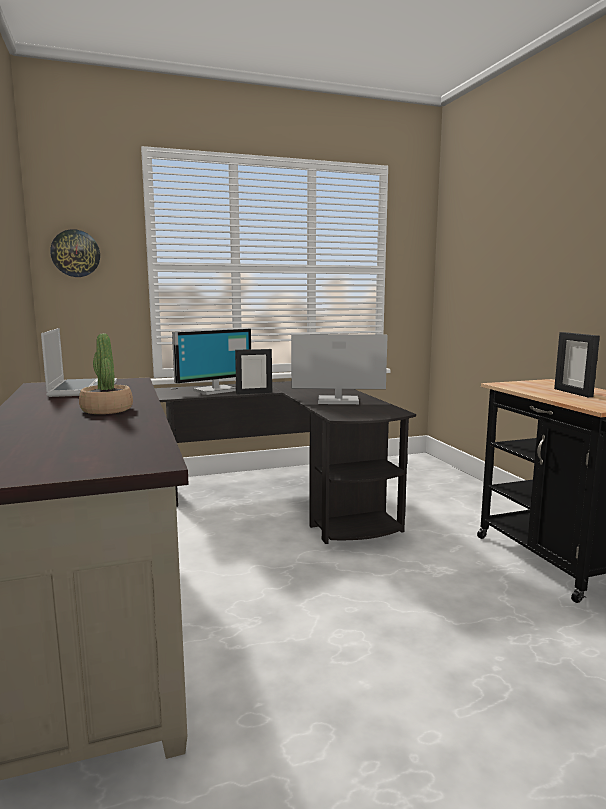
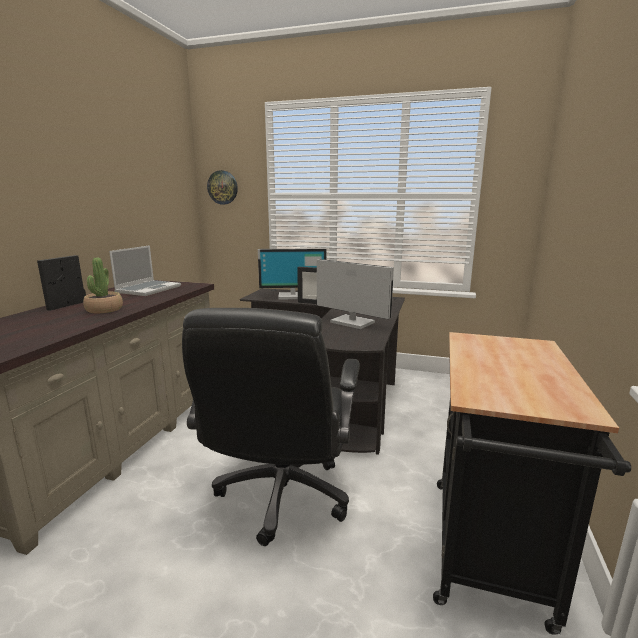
camera: 35 degrees right, 5 degrees up
picture frame [554,332,600,397] -> picture frame moved to [37,255,86,311]
none -> black office chair [182,308,360,546]

